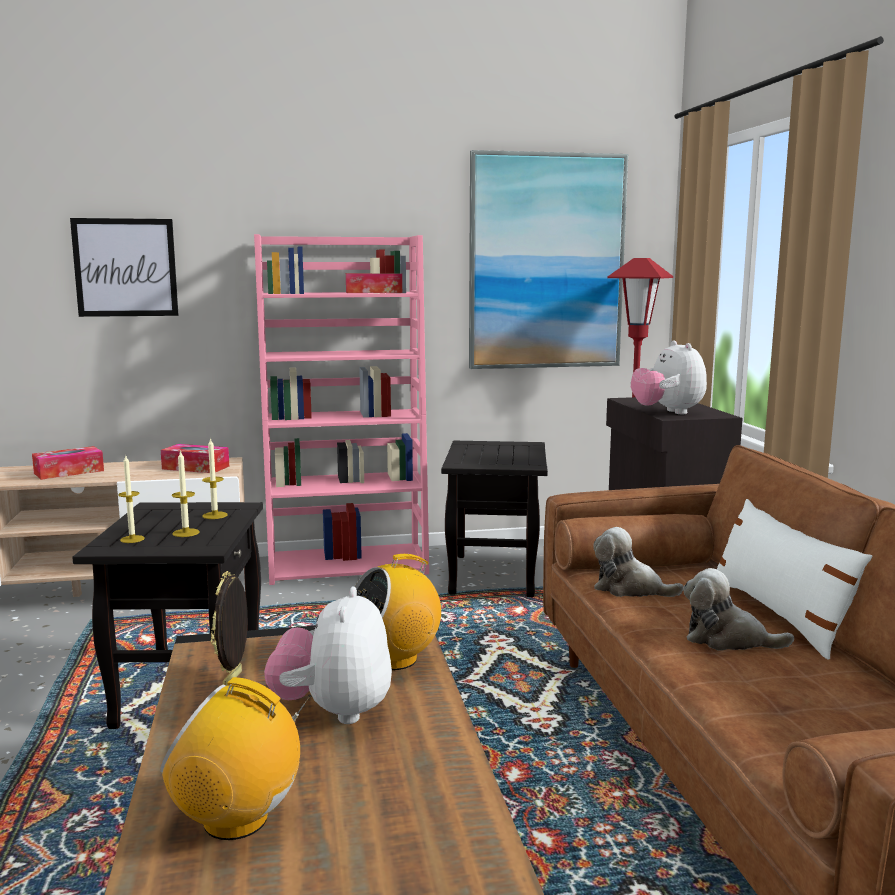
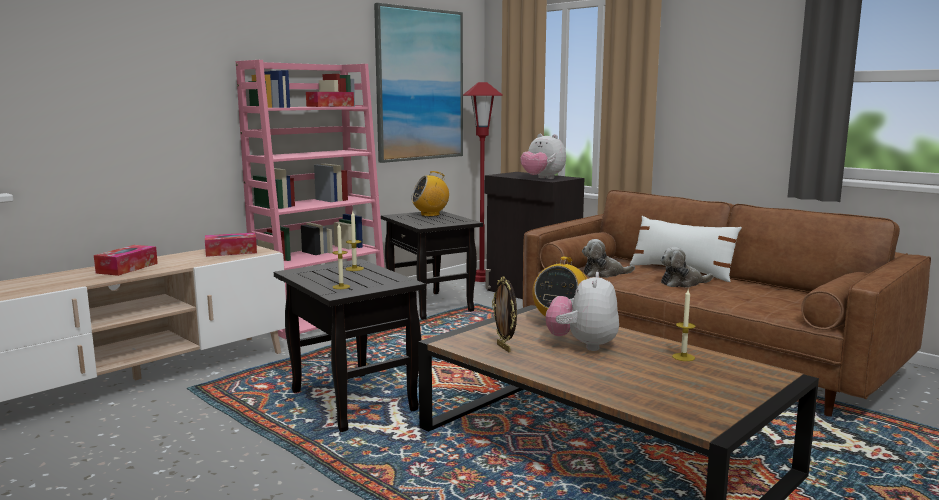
camera: 35 degrees left, 0 degrees up
picture [70,218,179,317] -> none
radio [160,677,312,840] -> radio moved to [411,171,449,217]
candle [172,450,200,537] -> candle moved to [672,290,695,361]
plush toy [264,587,392,724] -> plush toy turned 45 degrees clockwise [546,272,619,351]

